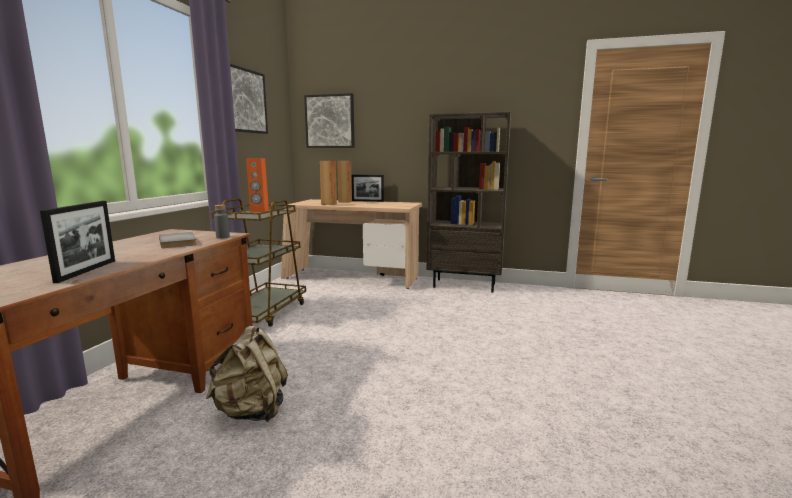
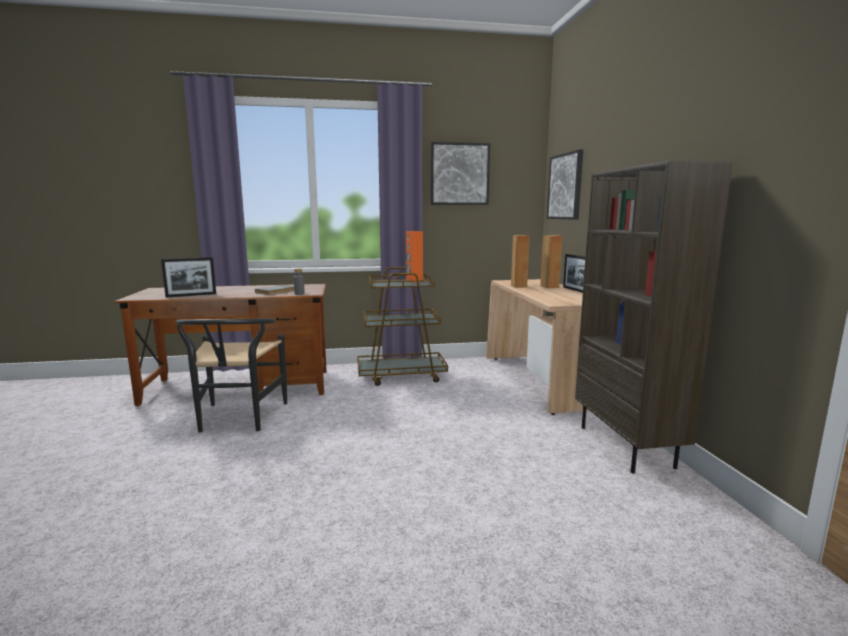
camera: 65 degrees right, 0 degrees up
beige backpack [206,326,288,422] -> black chair [176,318,287,433]

